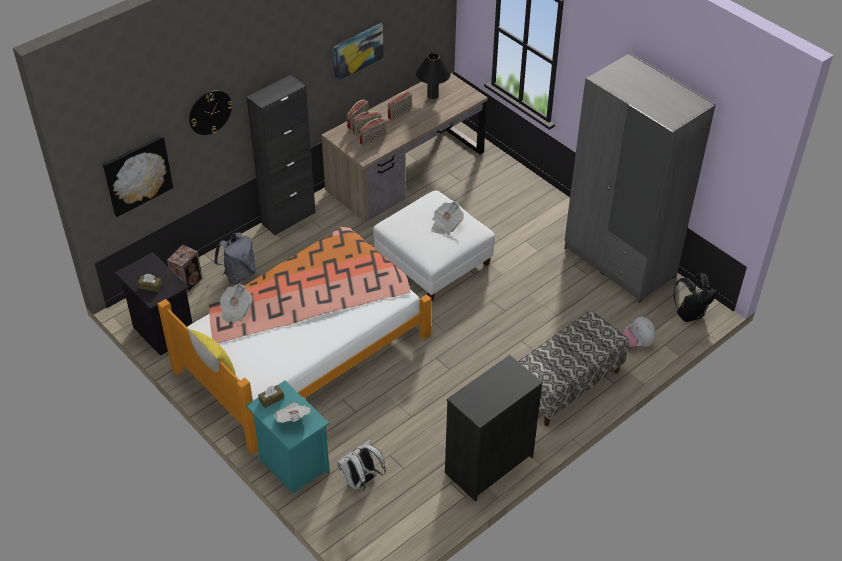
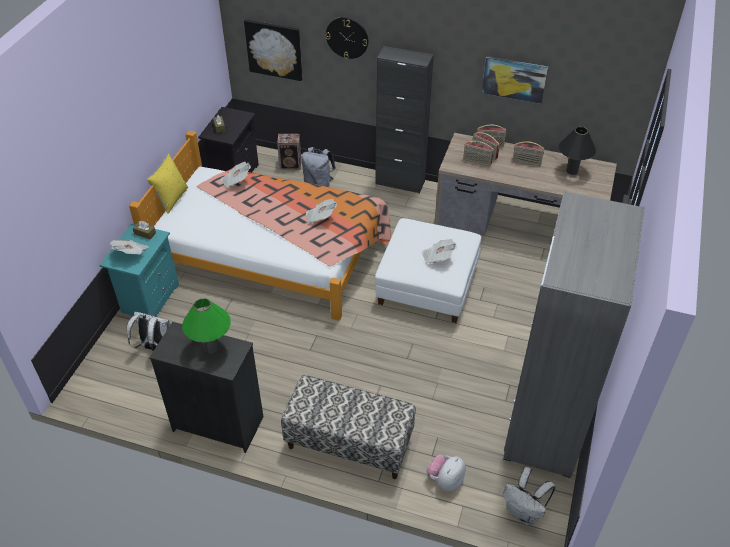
camera: 60 degrees right, 0 degrees up
black backpack [674,273,718,322] -> white backpack [503,467,556,525]
none -> green table lamp [182,298,231,354]
none -> newspaper [306,199,337,223]

